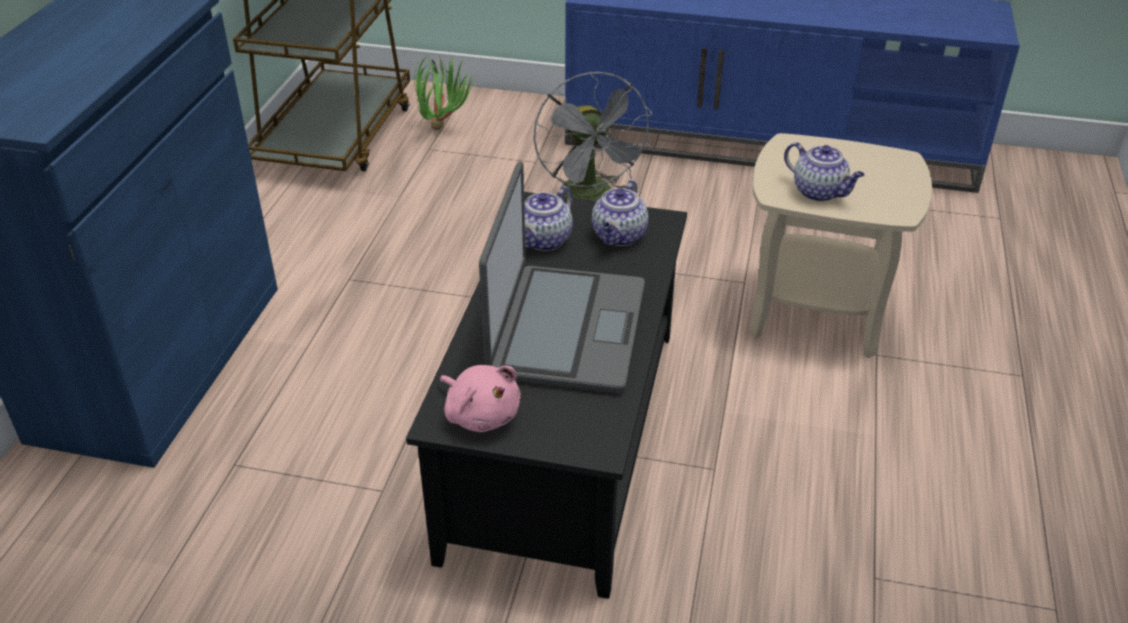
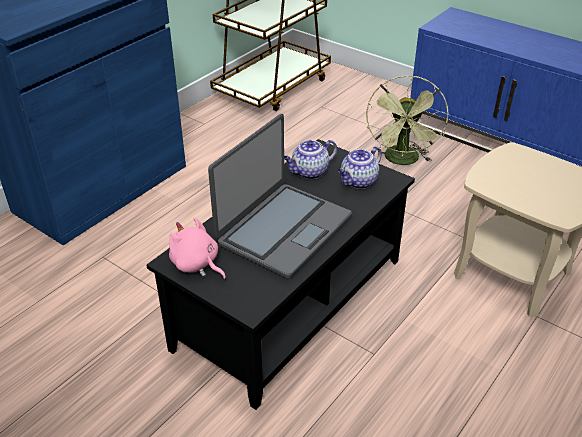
camera: 25 degrees right, 0 degrees up
potted plant [414,55,475,130] -> none
pink plush toy [440,365,521,432] -> pink plush toy turned 150 degrees clockwise [169,217,226,279]
grey fan [533,72,652,201] -> green fan [366,75,448,165]
teapot [784,142,865,202] -> none

